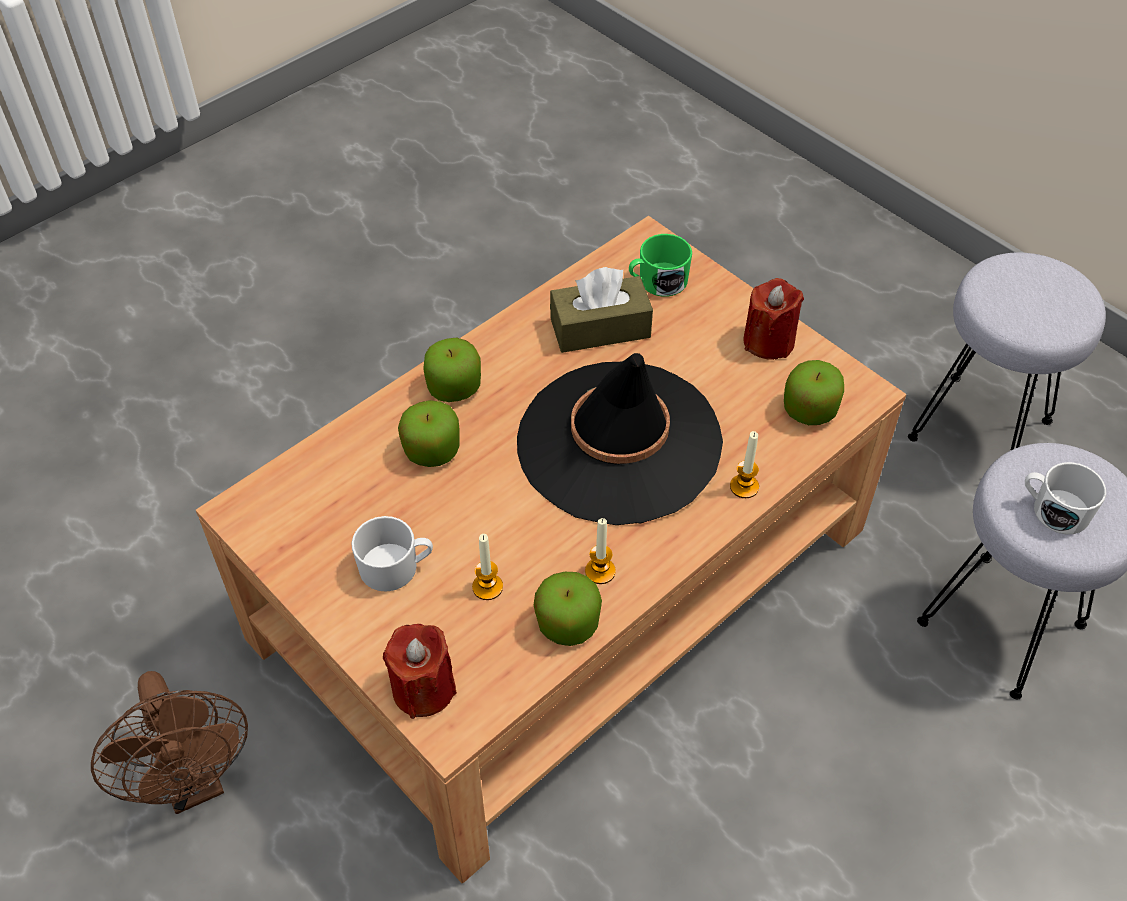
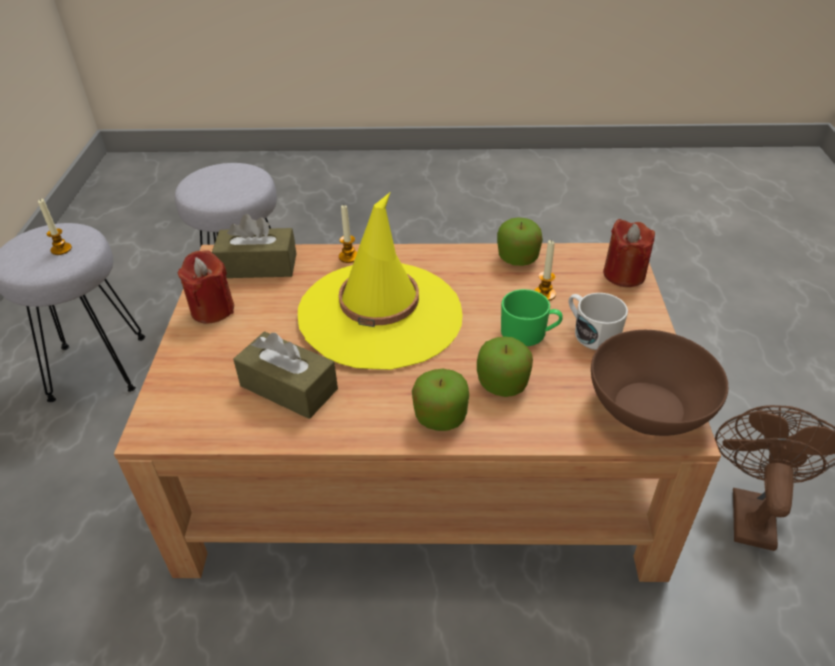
camera: 135 degrees left, 10 degrees down
black hat [517,353,723,525] -> yellow hat [298,193,462,370]
candle [585,518,616,584] -> candle moved to [38,199,72,255]
green mug [629,234,692,297] -> green mug moved to [501,289,563,346]
apple [784,360,844,425] -> brown tissue box [212,214,296,278]
white mug [1025,462,1106,534] -> none
none -> brown bowl [591,330,728,436]

